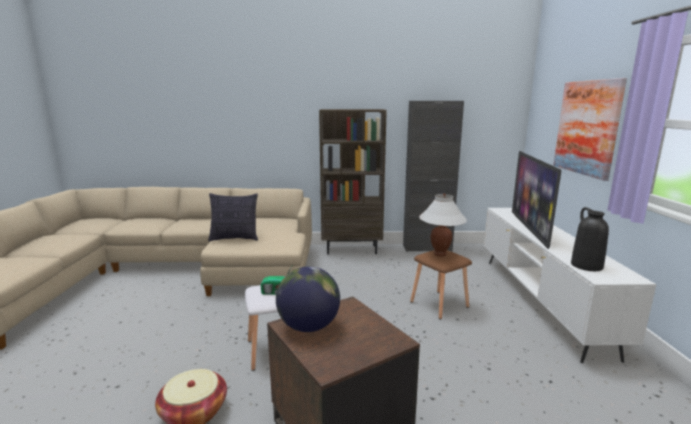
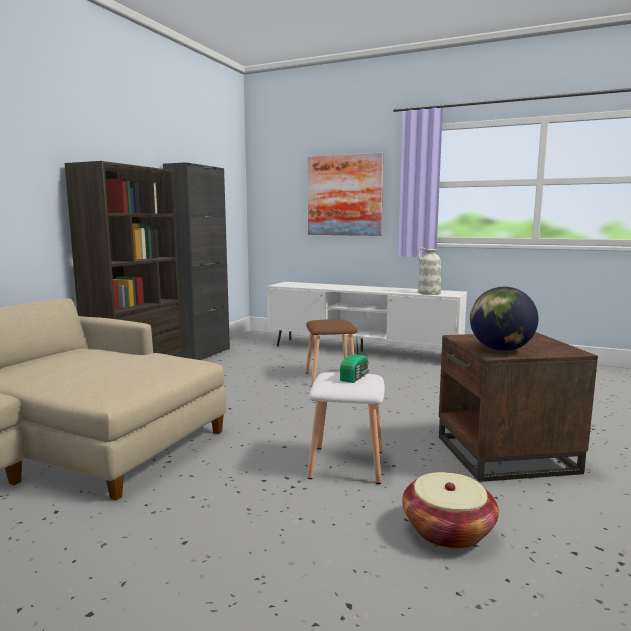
camera: 65 degrees left, 5 degrees down
pillow [208,193,258,242] -> none
white table lamp [419,194,467,256] -> none
television [512,151,561,249] -> none
black vase [571,207,609,271] -> white vase [417,247,441,295]

